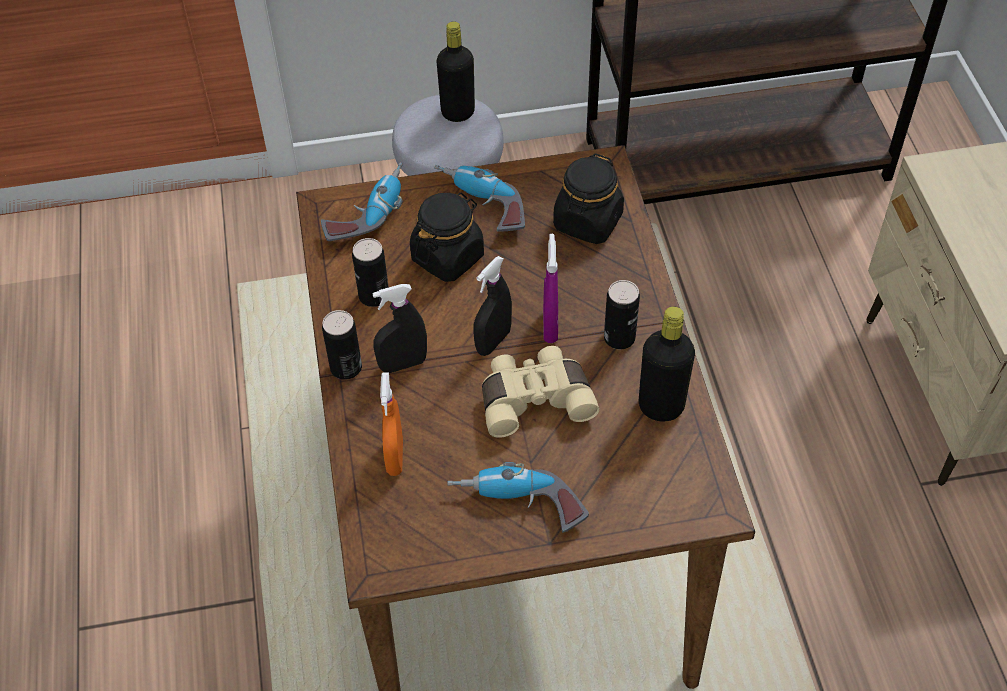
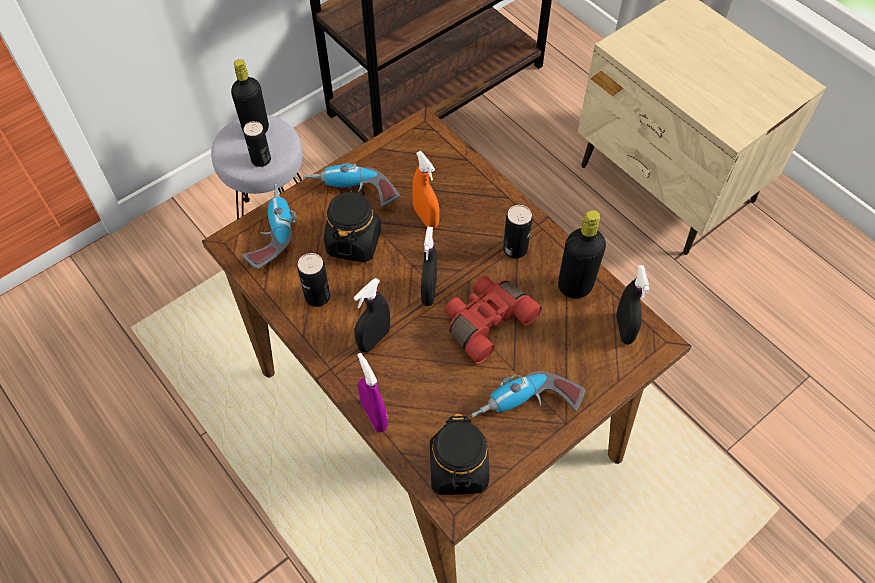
camera: 30 degrees left, 5 degrees up
can [322,310,362,380] -> can moved to [244,121,271,167]
orange spray bottle [380,372,403,476] -> orange spray bottle moved to [412,151,439,229]
beige binoculars [482,346,599,438] -> red binoculars [444,276,542,364]
purple spray bottle [543,234,558,343] -> purple spray bottle moved to [357,353,388,432]
black jar [553,153,624,244] -> black jar moved to [430,414,489,495]
none -> black spray bottle [616,265,650,344]

